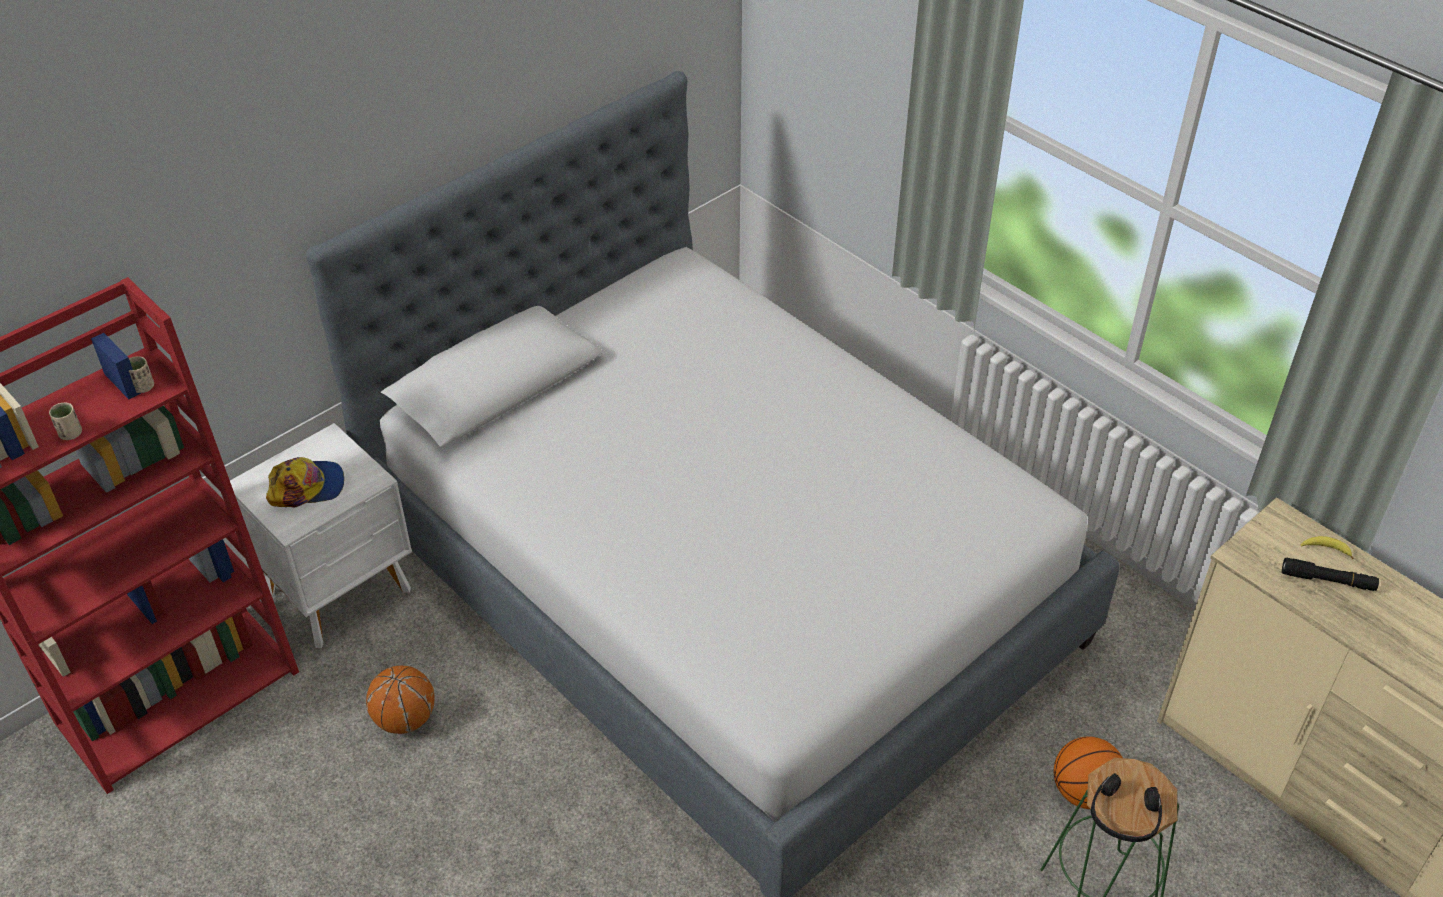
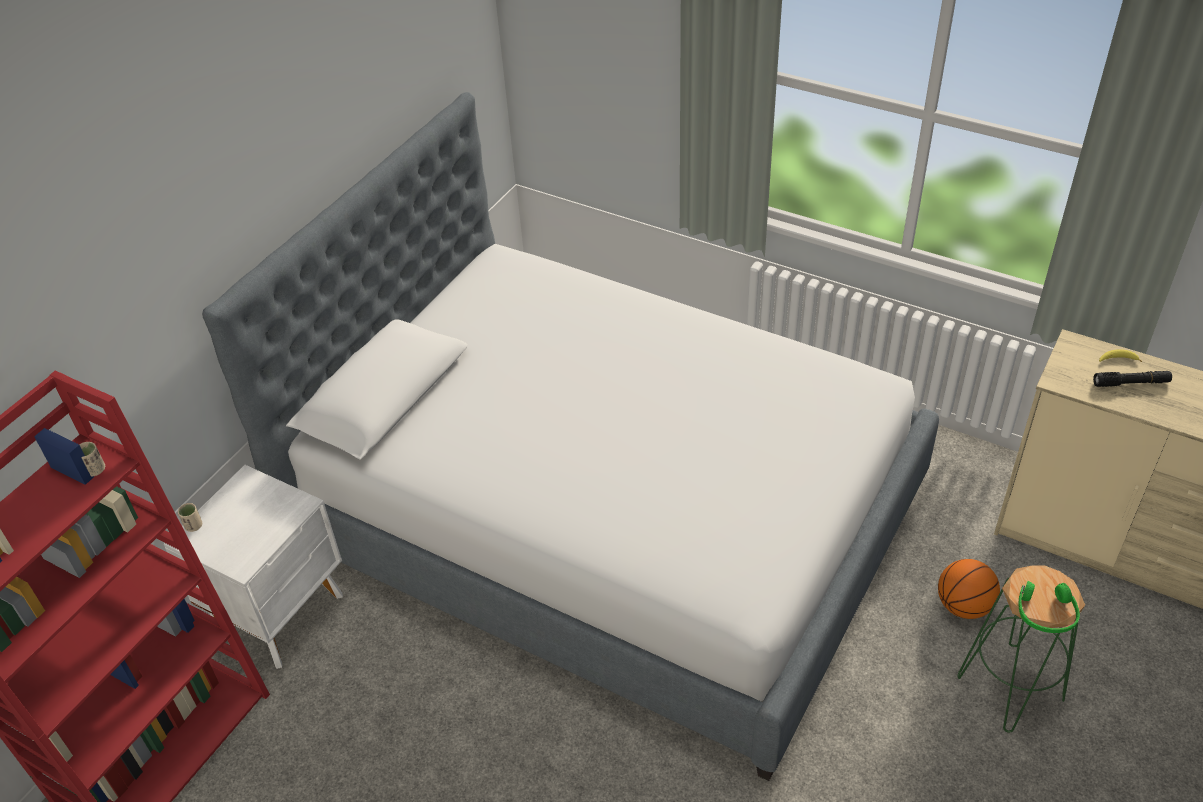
camera: 15 degrees left, 0 degrees up
beige cup [49,402,82,440] -> beige cup moved to [178,503,202,532]
cap [266,457,344,507] -> none
basketball [366,666,435,734] -> none
black headphones [1091,773,1162,842] -> green headphones [1018,581,1080,633]

